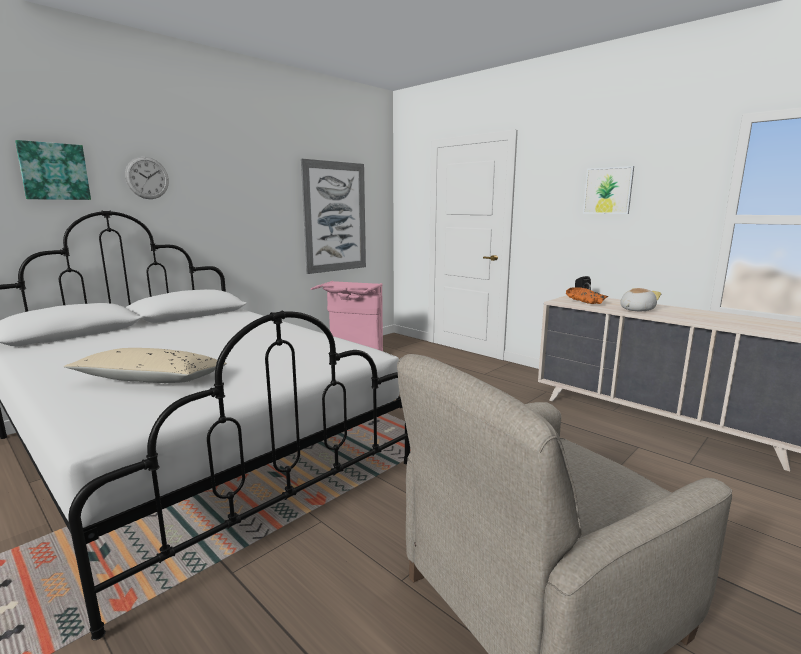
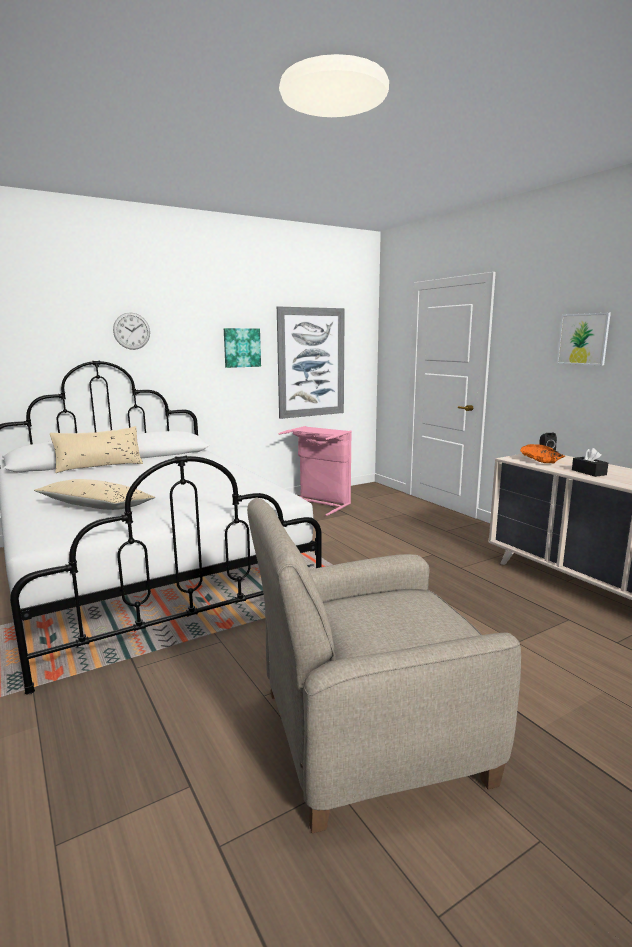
camera: 15 degrees right, 0 degrees up
picture [15,140,91,200] -> picture moved to [224,328,261,368]
plush toy [620,288,662,311] -> black tissue box [572,448,608,477]
none -> beige pillow [50,426,143,473]

